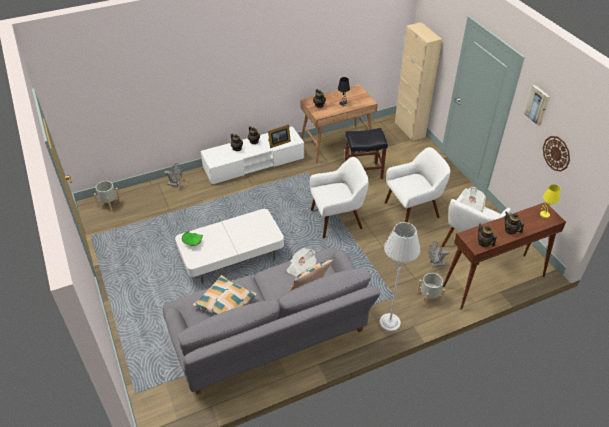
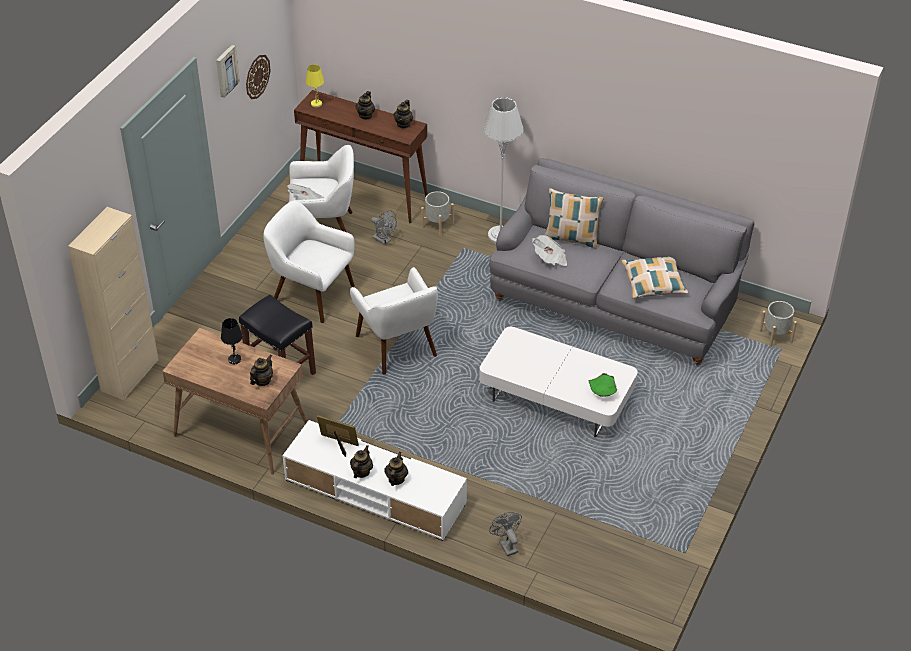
camera: 130 degrees left, 0 degrees up
grey planter [94,181,121,211] -> grey planter moved to [759,301,797,347]
white armchair [310,157,368,238] -> white armchair turned 150 degrees counterclockwise [350,267,438,375]

